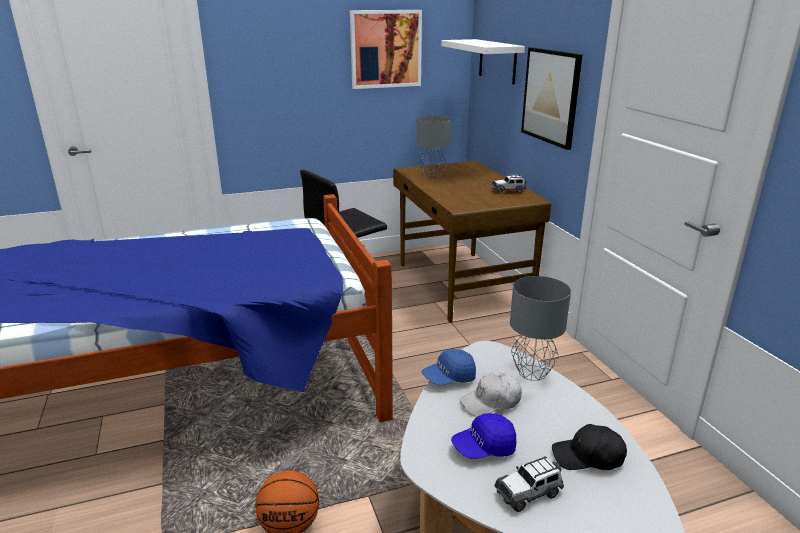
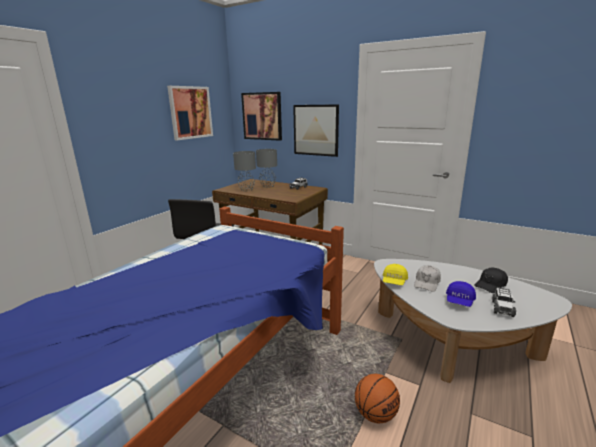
camera: 40 degrees left, 5 degrees down
blue cap [422,349,476,385] -> yellow cap [383,264,408,285]
white shelf [441,39,525,84] -> picture [241,92,282,141]
grey table lamp [510,276,571,381] -> grey table lamp moved to [256,149,277,188]

